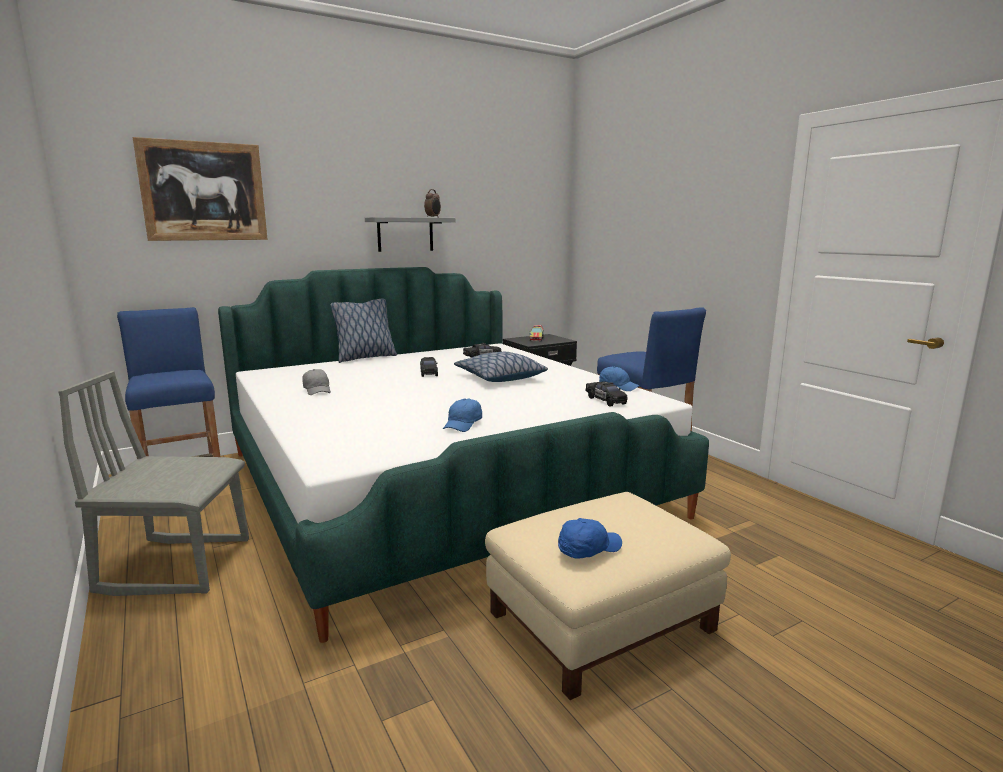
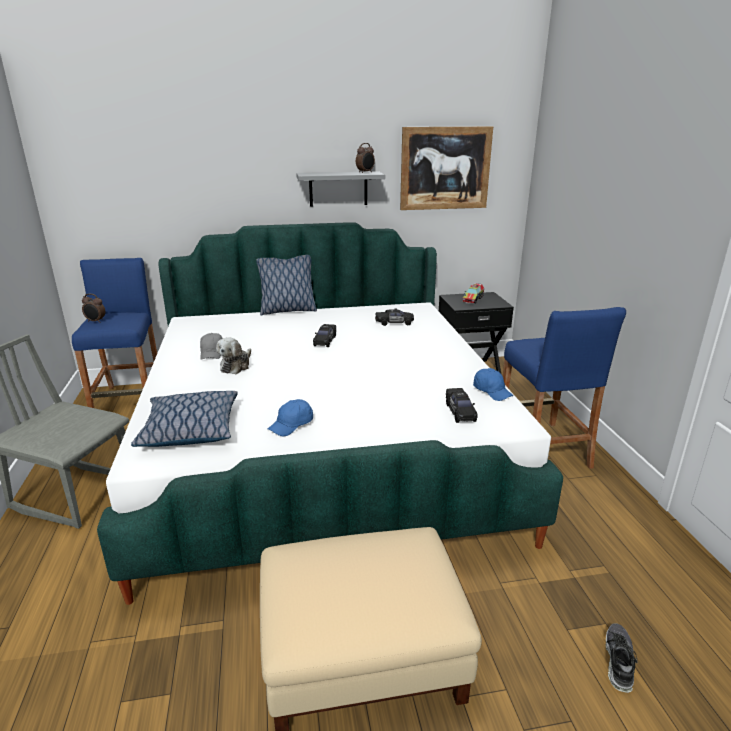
camera: 20 degrees right, 10 degrees up
picture [133,137,268,241] -> picture moved to [400,126,493,210]
pillow [454,352,548,382] -> pillow moved to [131,391,238,447]
blue cap [558,518,622,559] -> none
none -> alarm clock [82,294,106,323]
none -> plush toy [216,337,251,374]
none -> shoe [606,623,638,693]

